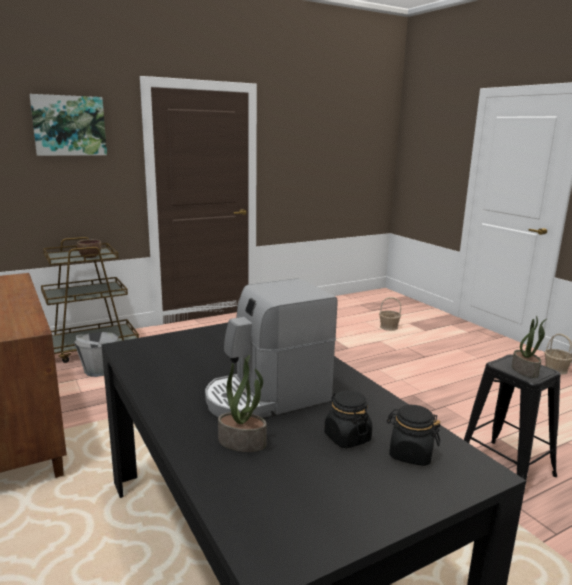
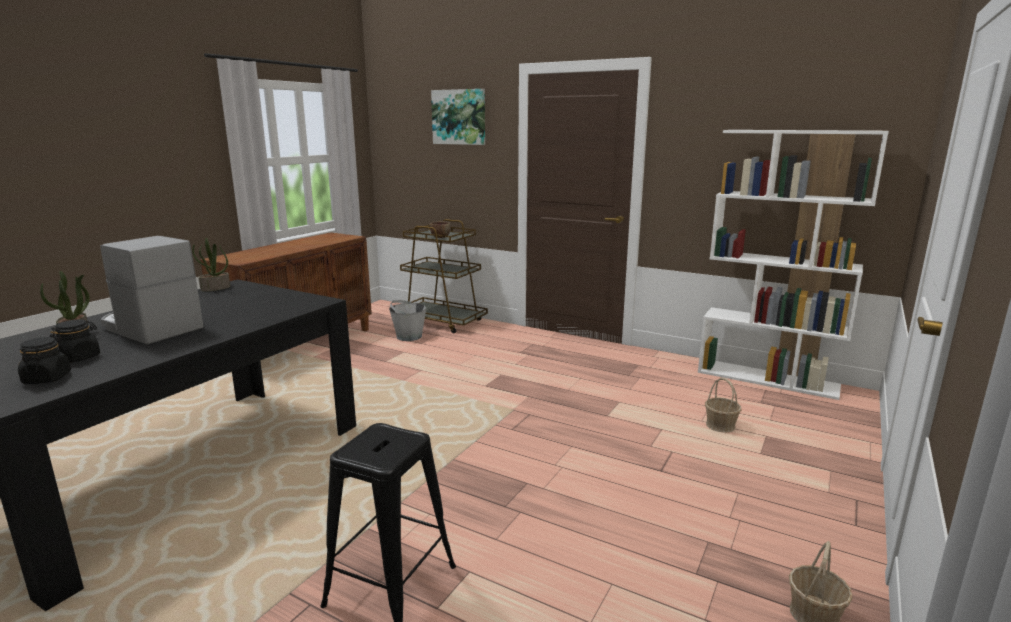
camera: 60 degrees right, 0 degrees up
potted plant [512,316,548,378] -> potted plant moved to [192,238,230,292]
none -> white bookcase [698,130,889,400]

